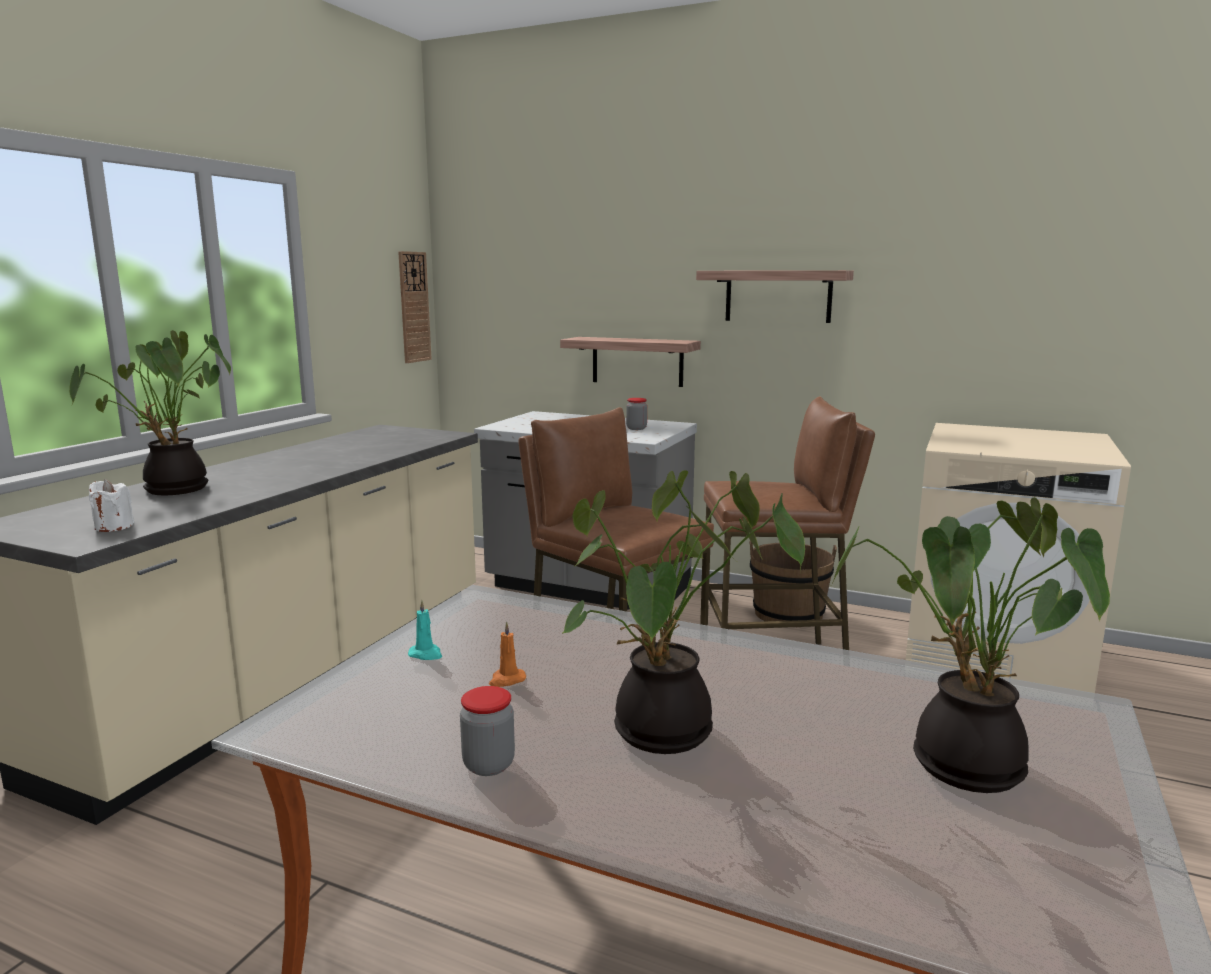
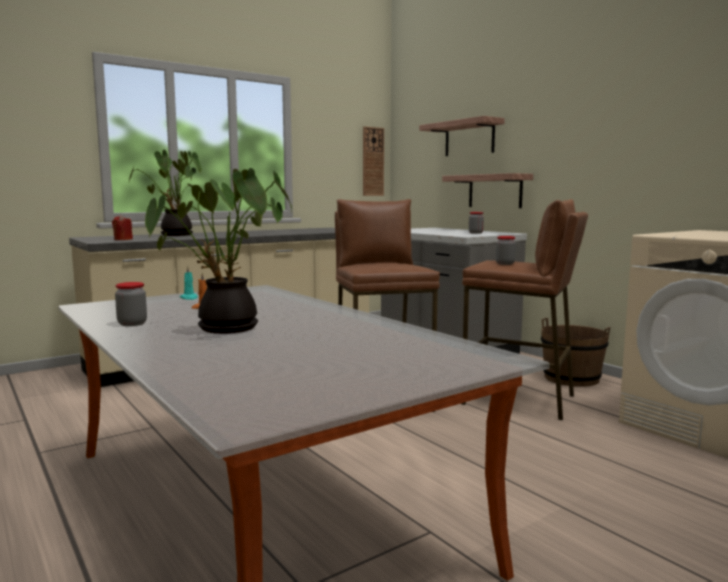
camera: 30 degrees right, 5 degrees down
white candle [89,479,134,532] -> red candle [112,215,133,240]
shelf [696,270,854,323] -> shelf moved to [419,116,505,156]
potted plant [831,497,1110,793] -> none
none -> jar [496,236,516,265]

